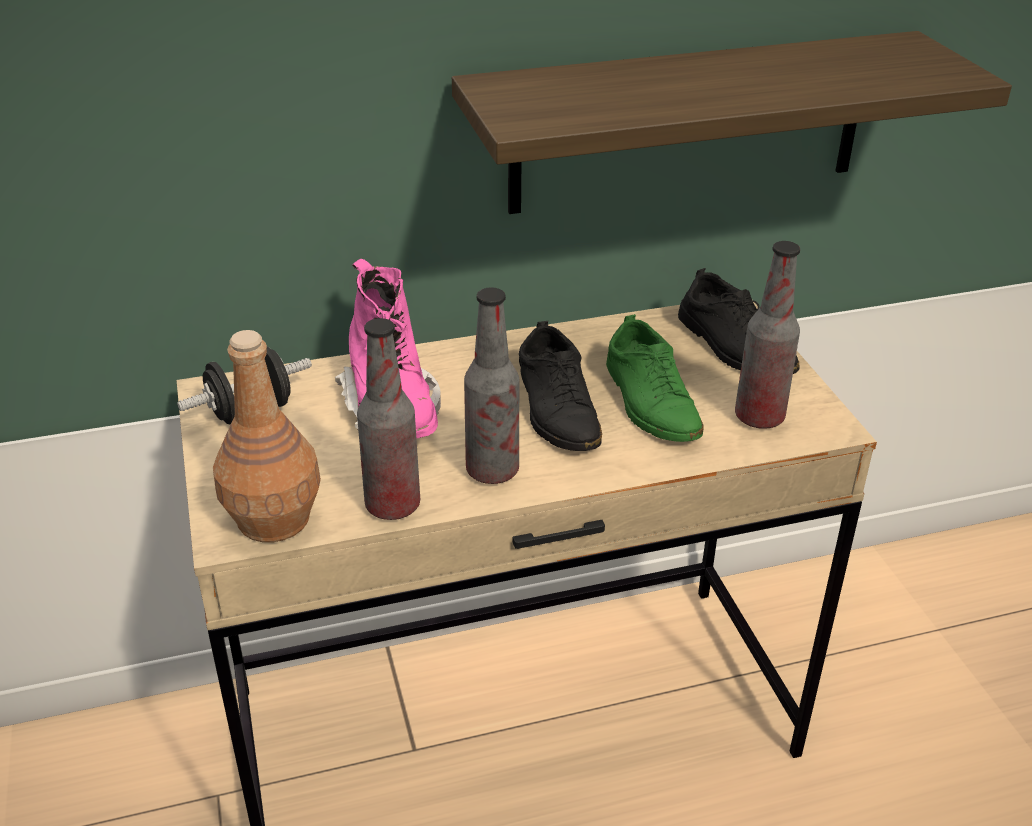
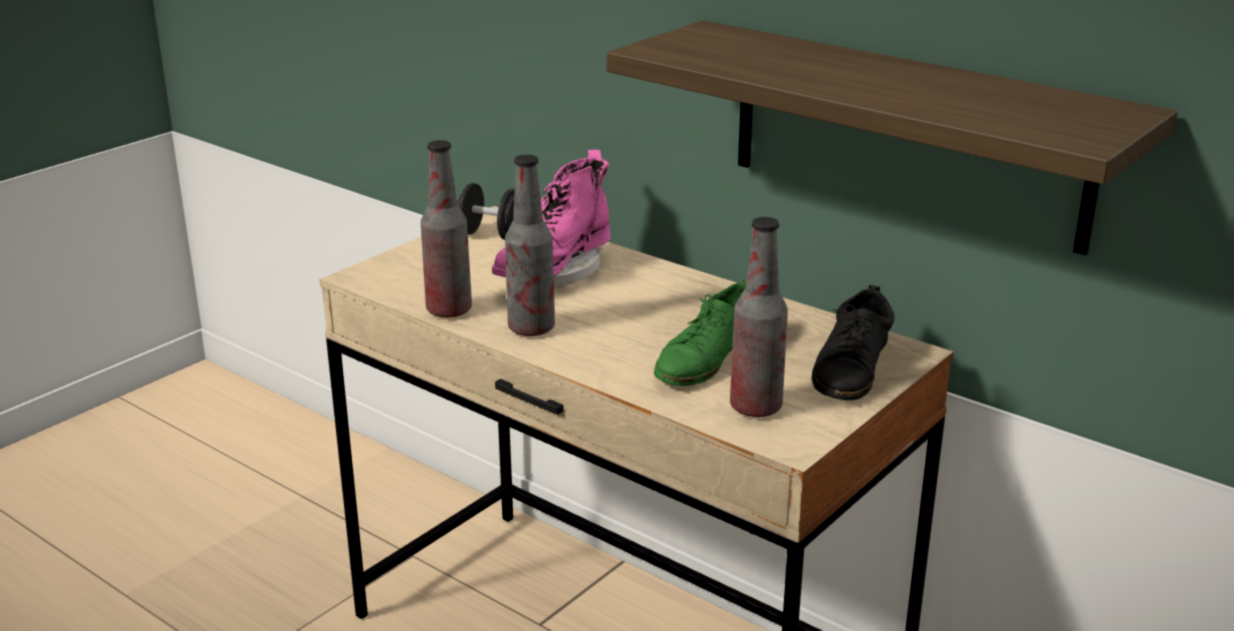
camera: 55 degrees right, 10 degrees down
brown bottle [213,330,321,542] -> none
black shoe [519,321,602,451] -> none

